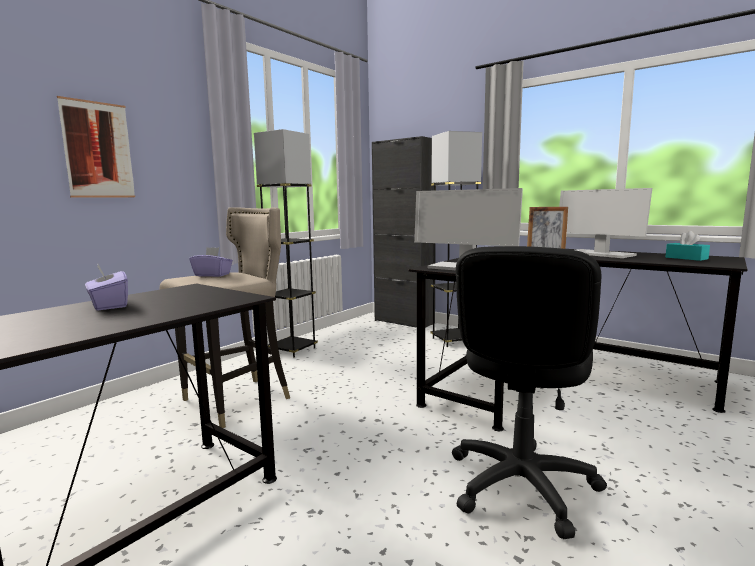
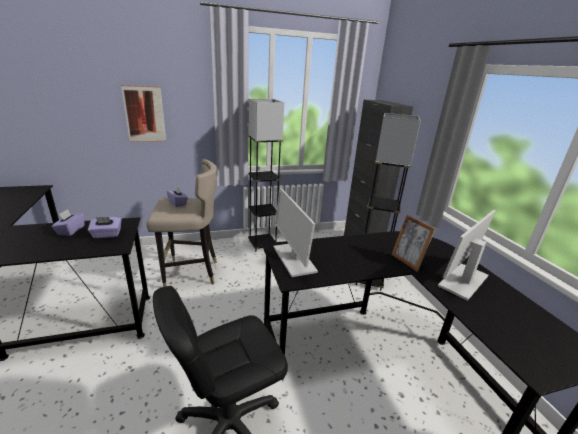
camera: 35 degrees right, 15 degrees up
monitor [559,188,652,258] -> monitor turned 45 degrees clockwise [438,210,496,301]
turquoise tissue box [666,231,710,261] -> none
none -> purple tissue box [88,217,121,238]

